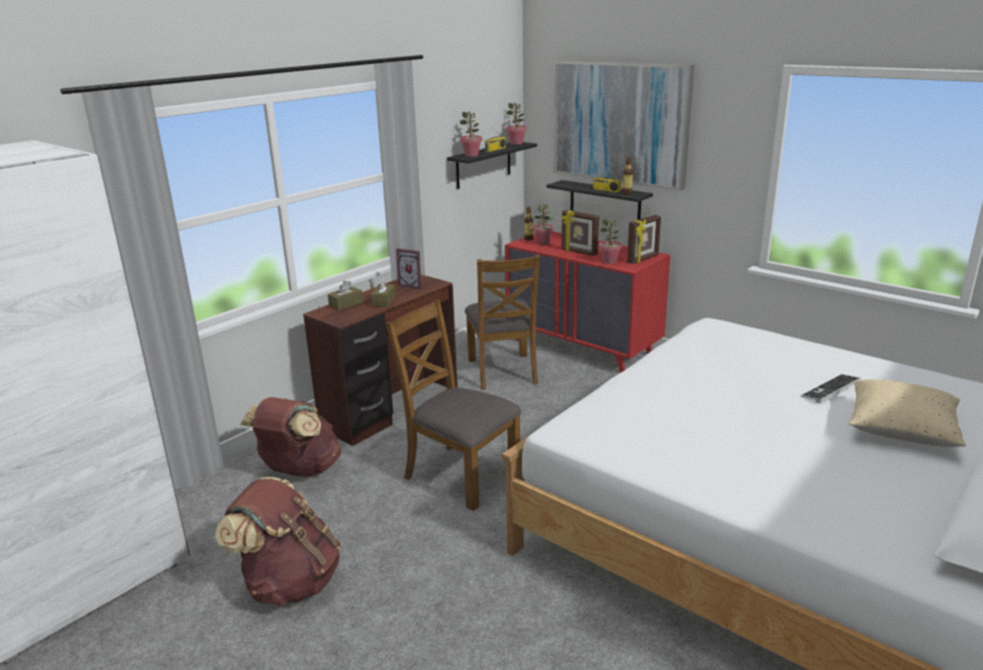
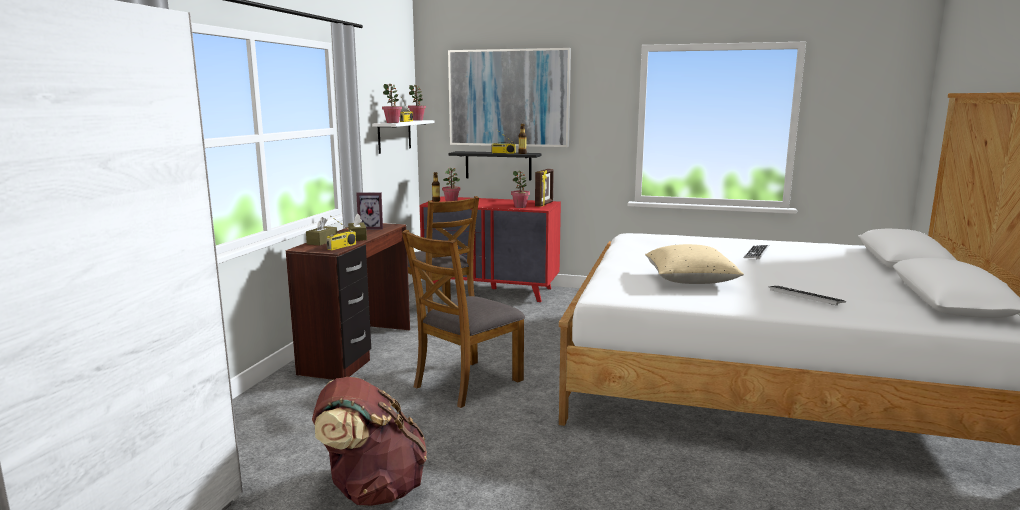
camera: 25 degrees left, 10 degrees down
brown backpack [240,397,342,477] -> none
brown chair [385,299,521,511] -> brown chair turned 60 degrees counterclockwise [402,230,525,408]
black shelf [447,142,537,189] -> white shelf [372,120,434,154]
picture frame [561,210,599,256] -> none
beige pillow [849,379,966,447] -> beige pillow moved to [645,244,744,284]
none -> radio [326,217,356,251]
none -> keyboard [769,286,846,305]

